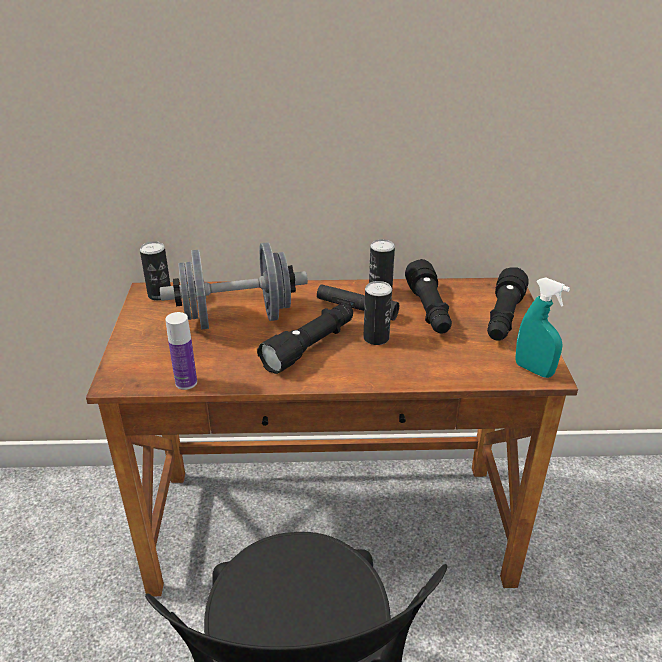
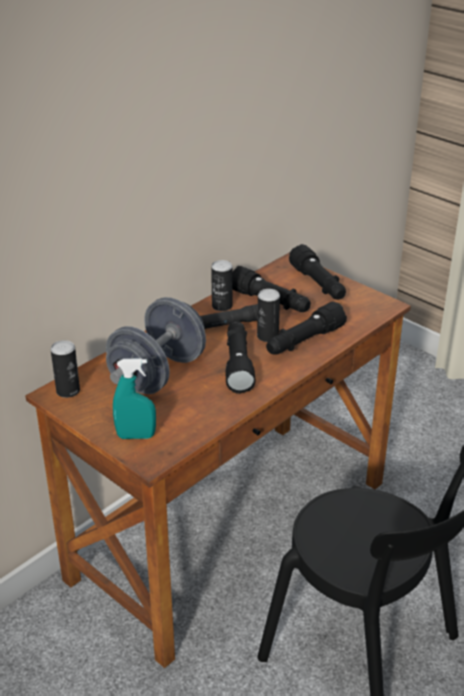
camera: 45 degrees left, 0 degrees up
bottle [165,312,197,390] -> none
turquoise spray bottle [515,277,570,378] -> turquoise spray bottle moved to [113,358,156,439]
none -> black flashlight [266,302,347,355]

